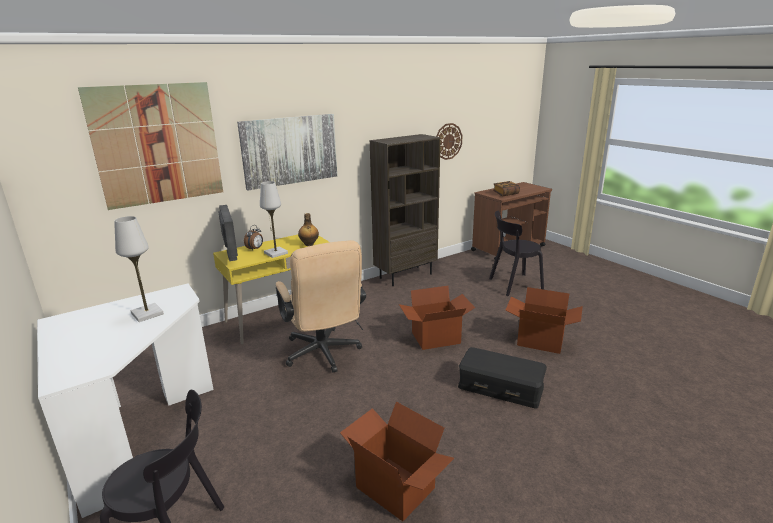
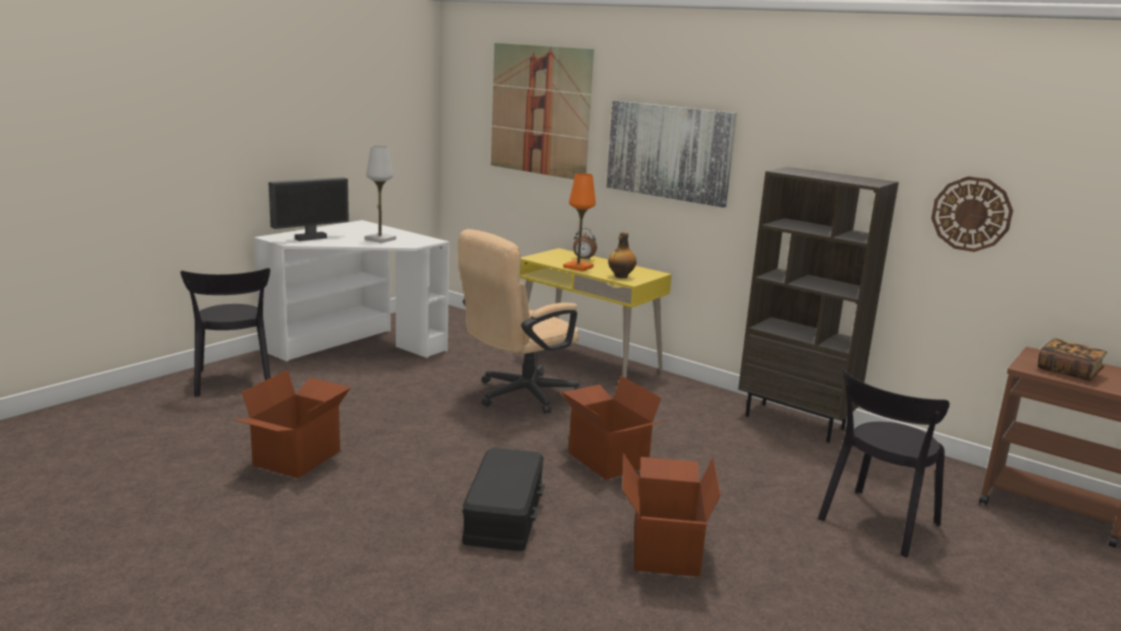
camera: 70 degrees right, 5 degrees down
monitor [218,205,238,261] -> monitor moved to [268,177,349,241]
white table lamp [260,181,288,258] -> orange table lamp [563,173,596,272]
black chair [489,211,544,296] -> black chair turned 105 degrees counterclockwise [818,369,950,558]

